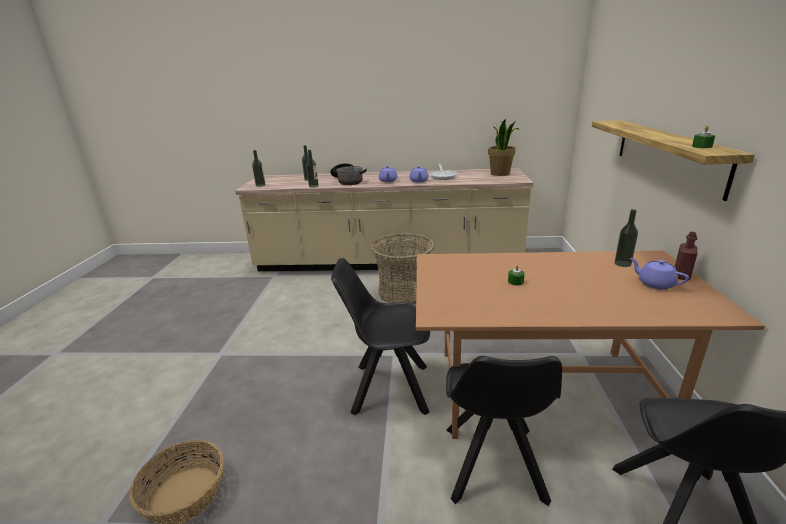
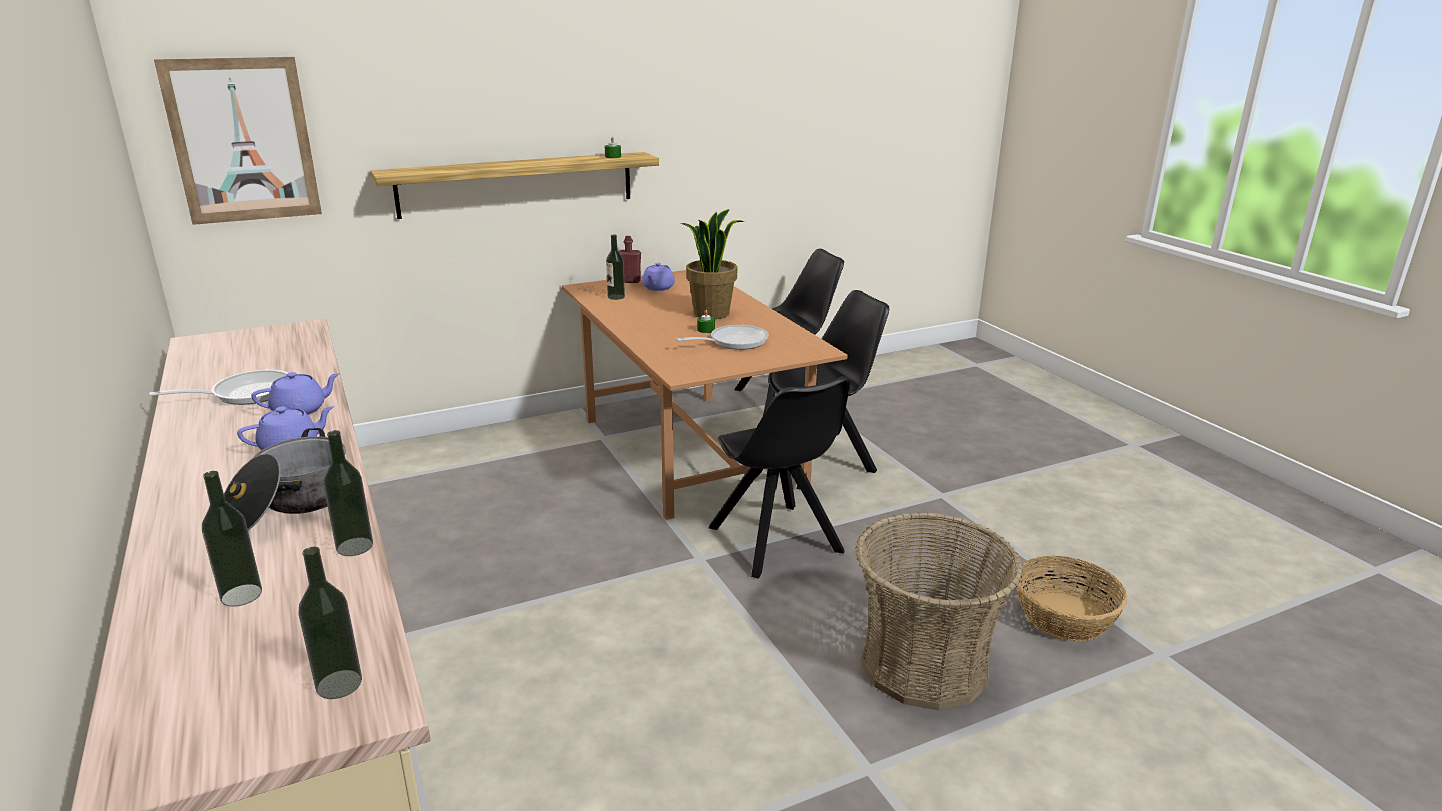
camera: 120 degrees left, 0 degrees up
basket [370,233,435,304] -> basket moved to [855,512,1023,710]
potted plant [488,119,520,176] -> potted plant moved to [681,209,744,319]
none -> picture [154,57,322,225]
none -> frying pan [676,325,769,350]

